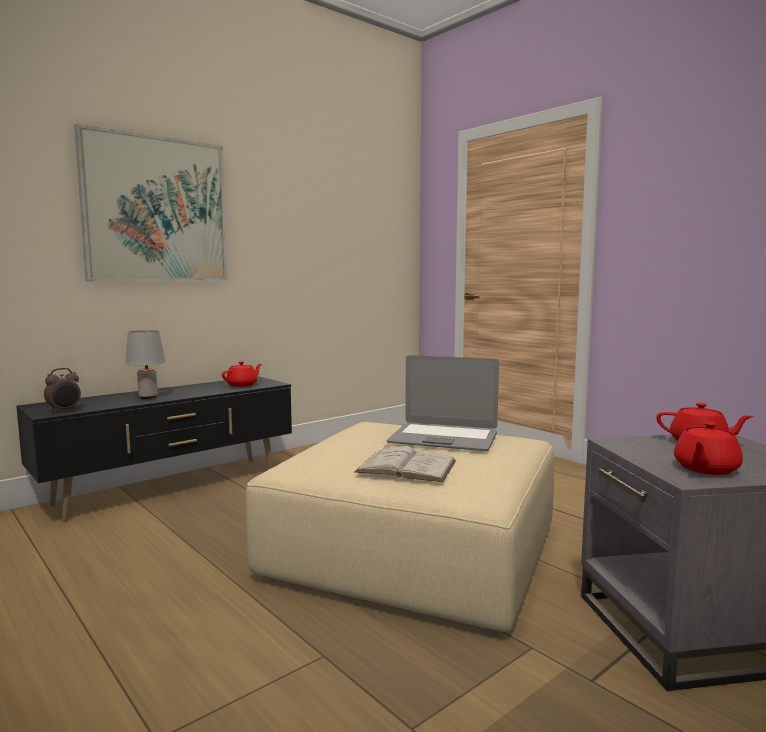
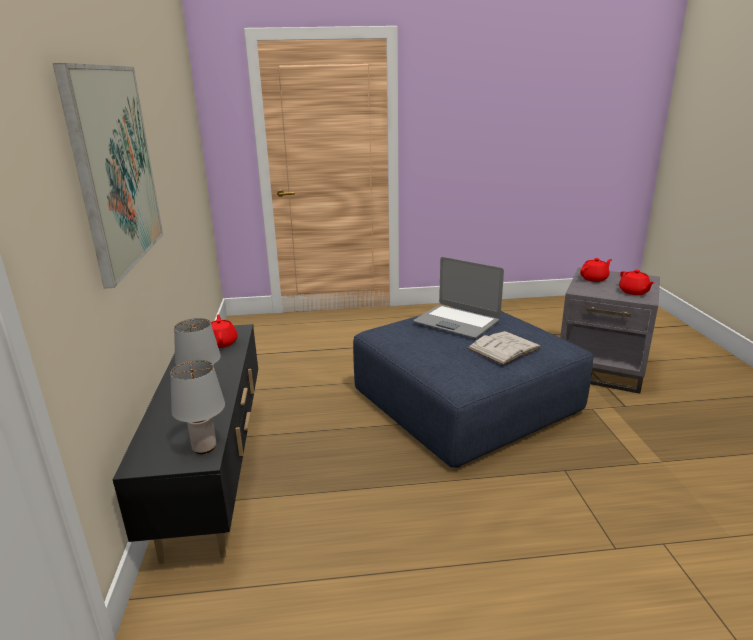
camera: 55 degrees left, 15 degrees up
alarm clock [44,368,81,413] -> grey table lamp [170,360,225,454]
beige ottoman [246,422,554,634] -> blue ottoman [353,307,593,468]
laptop [387,355,499,451] -> laptop turned 75 degrees clockwise [413,257,504,338]

